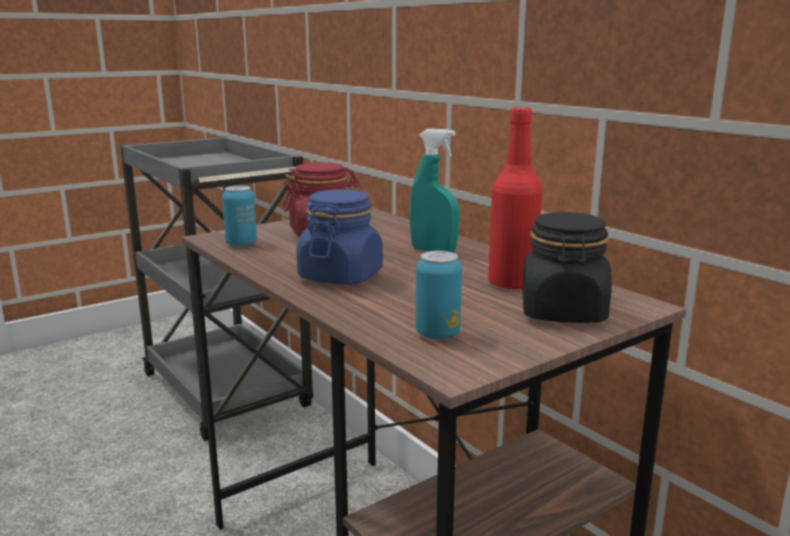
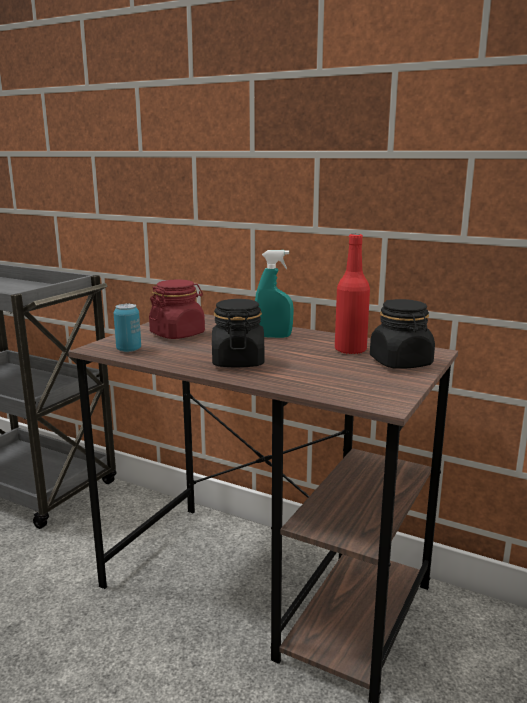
camera: 25 degrees left, 0 degrees up
blue jar [296,190,383,285] -> black jar [212,299,264,368]
can [416,251,462,340] -> none

